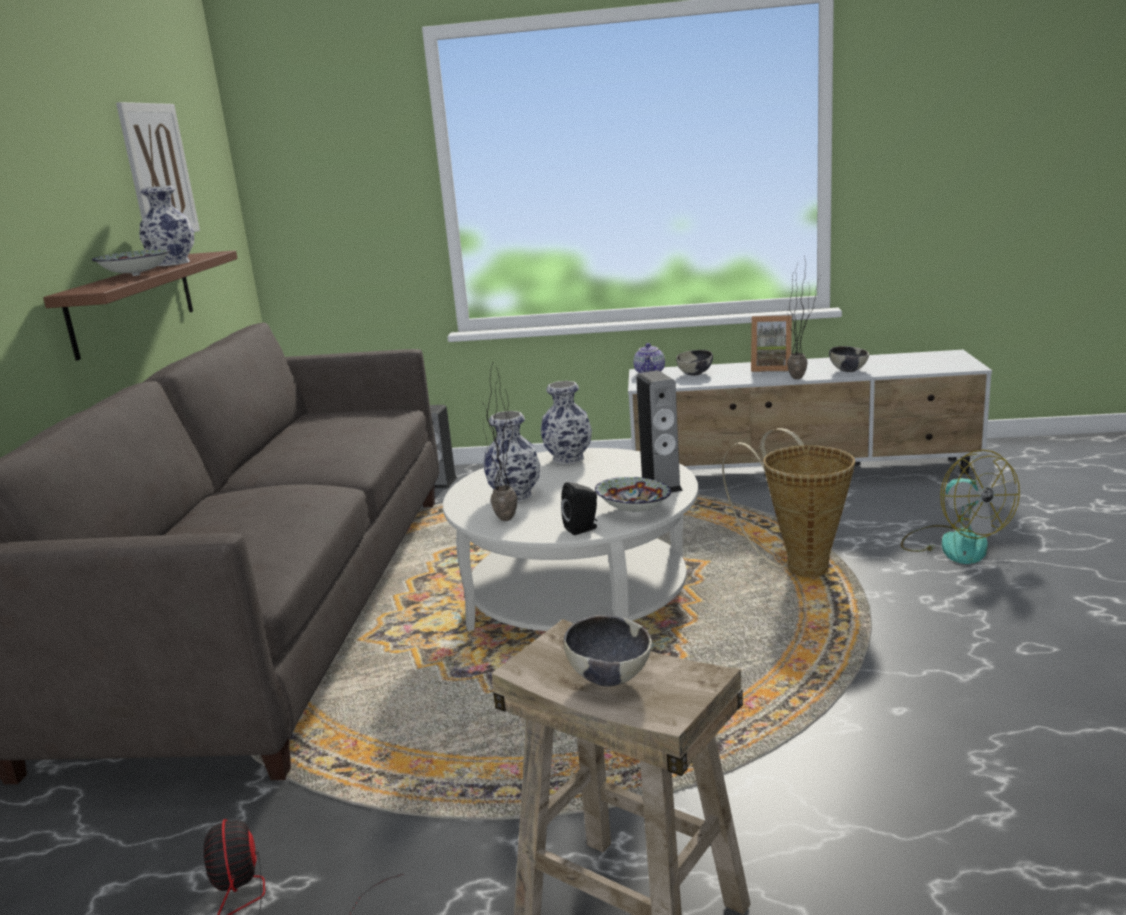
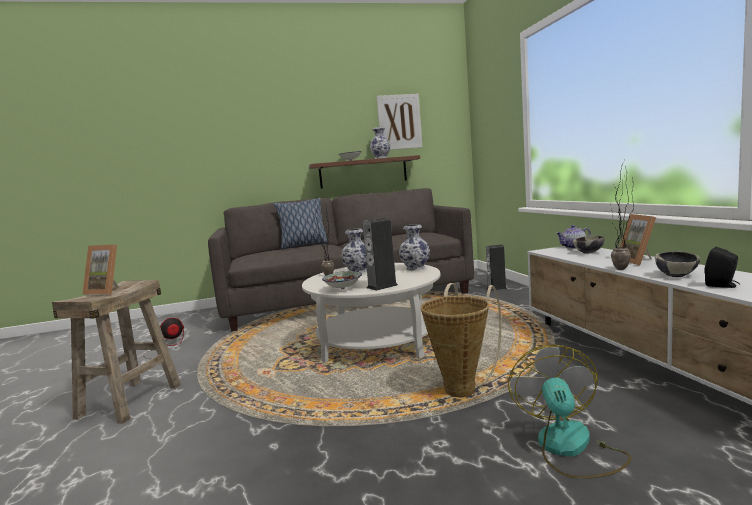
camera: 70 degrees right, 10 degrees down
black speaker [561,482,597,535] -> black speaker moved to [704,247,740,288]
bowl [564,615,652,687] -> picture frame [82,245,119,295]
fan [901,450,1020,564] -> fan turned 135 degrees clockwise [508,344,631,479]
none -> pillow [273,198,328,249]

